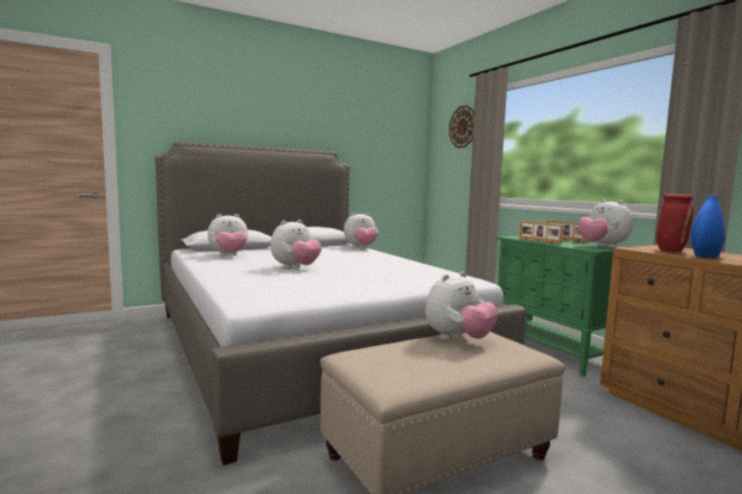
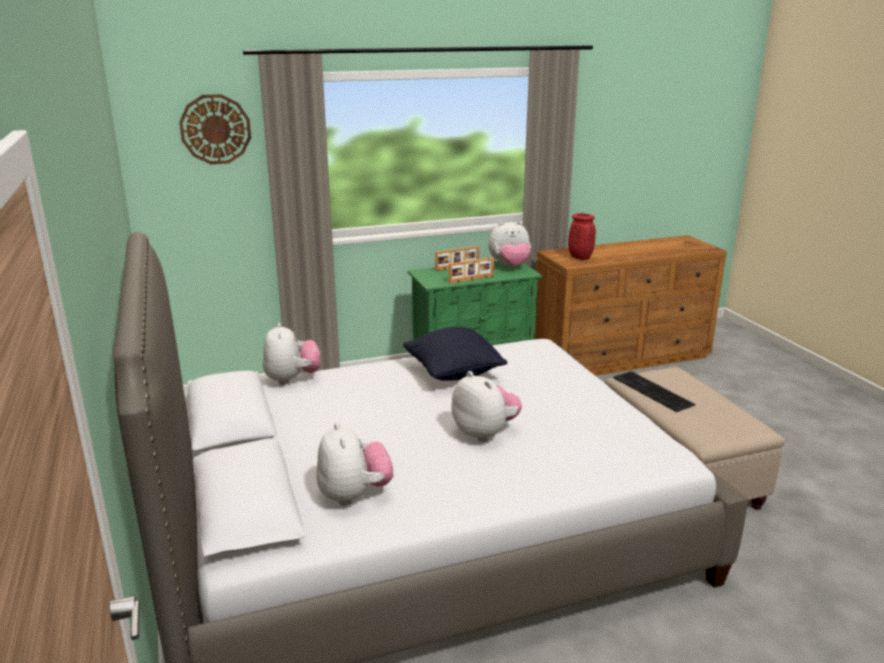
camera: 80 degrees left, 15 degrees up
plush toy [425,271,498,340] -> keyboard [613,371,695,412]
blue vase [691,195,726,258] -> none
none -> black pillow [403,326,508,381]

